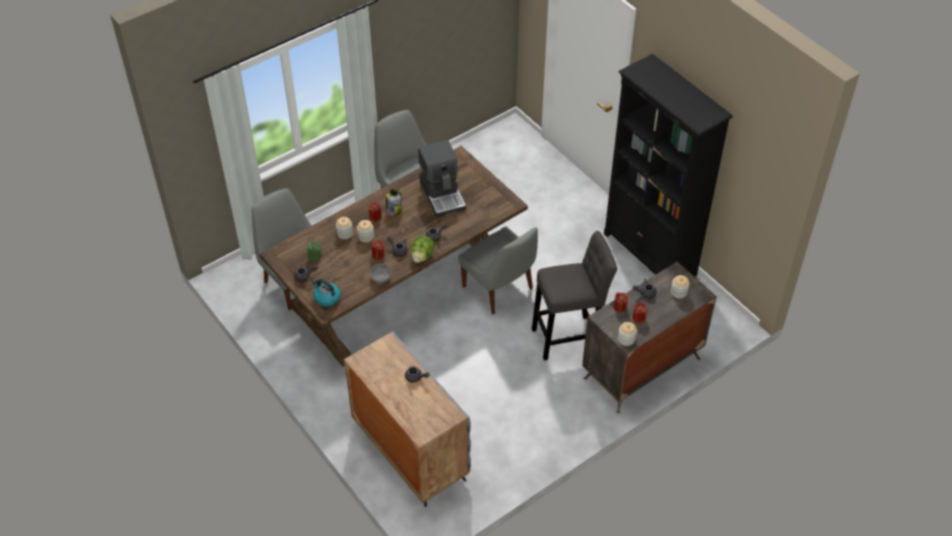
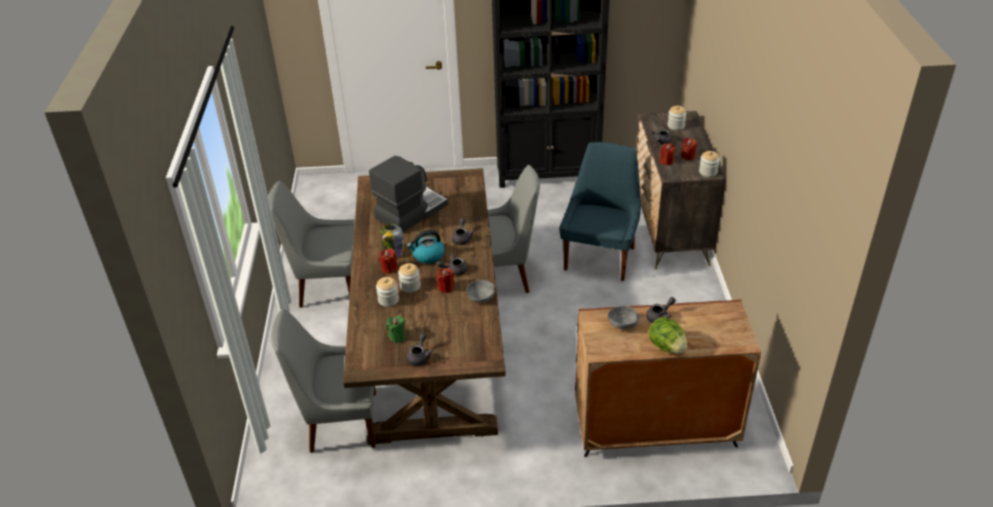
camera: 55 degrees left, 10 degrees down
kettle [312,279,341,307] -> kettle moved to [407,230,445,264]
grey cabinet [344,331,471,507] -> brown cabinet [575,299,761,457]
lettuce [411,236,434,263] -> lettuce moved to [649,317,687,353]
coffee machine [418,140,466,217] -> coffee machine turned 60 degrees counterclockwise [369,156,448,232]
grey stool [532,231,617,361] -> blue chair [560,142,641,281]
none -> grey bowl [608,306,639,329]

